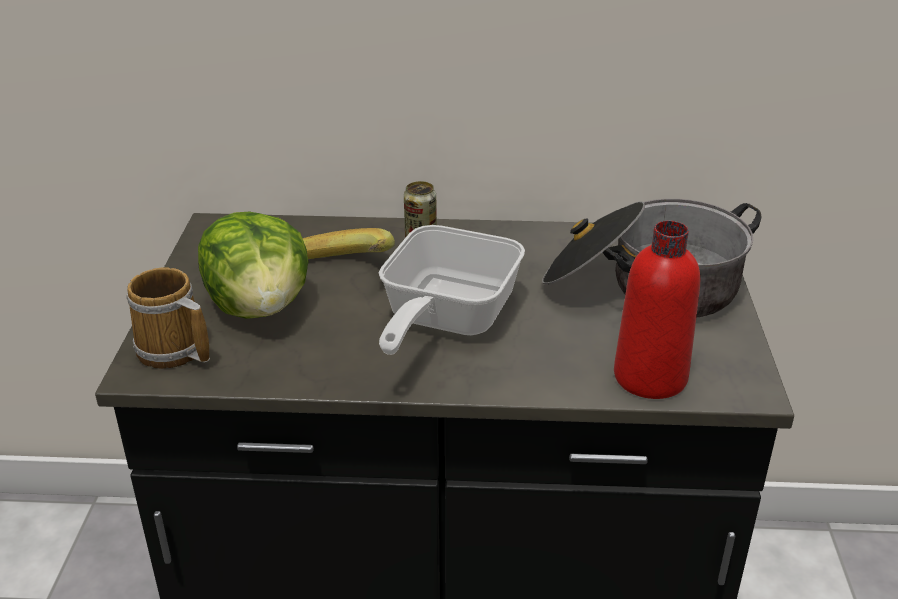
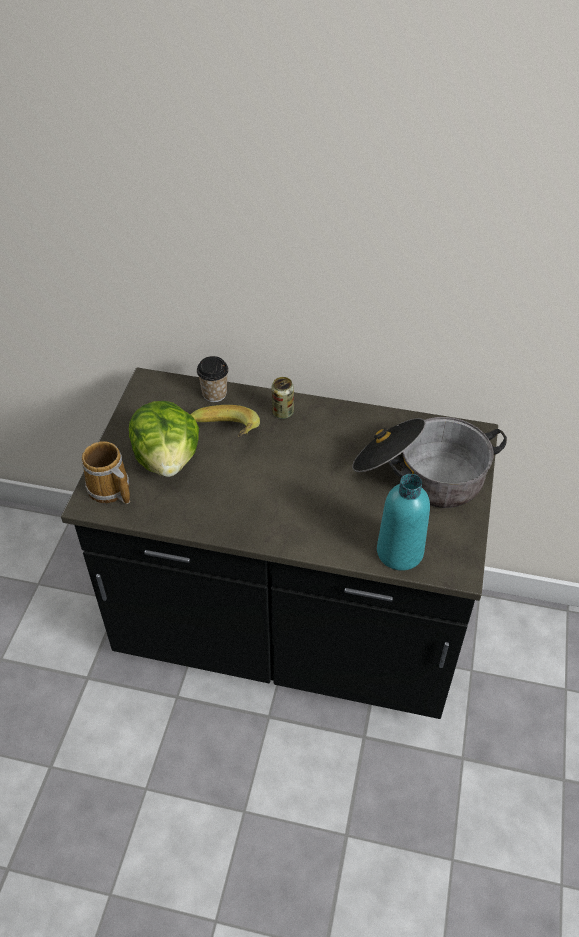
camera: 10 degrees right, 15 degrees up
frying pan [379,225,525,355] -> none
red bottle [614,221,700,399] -> turquoise bottle [377,474,430,571]
none -> cup [197,356,229,402]

